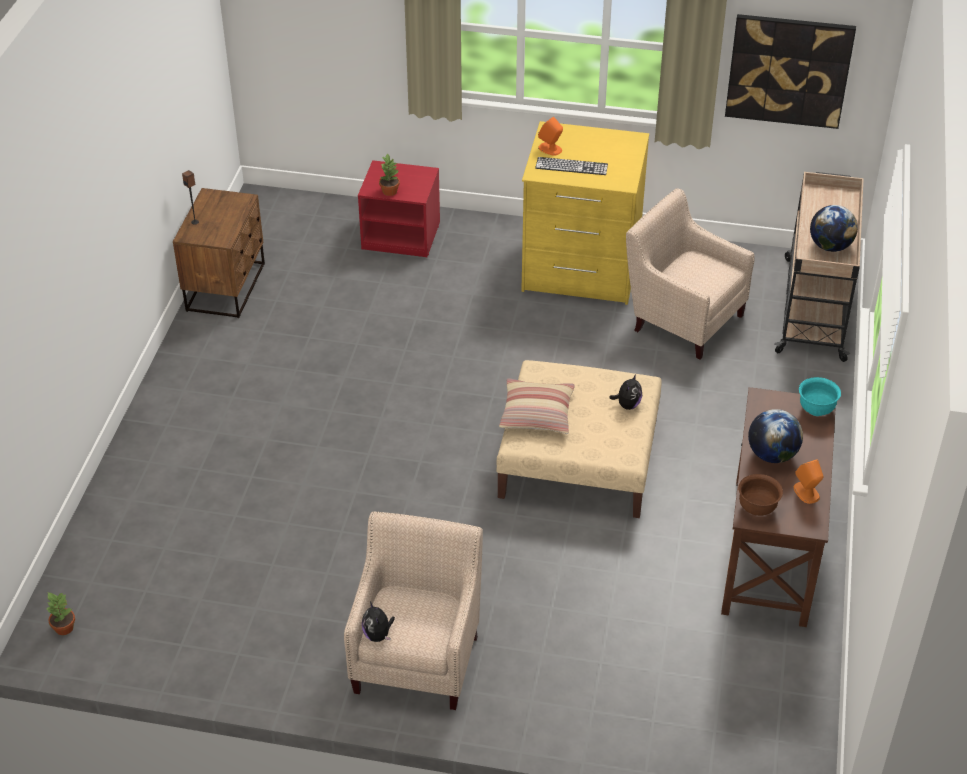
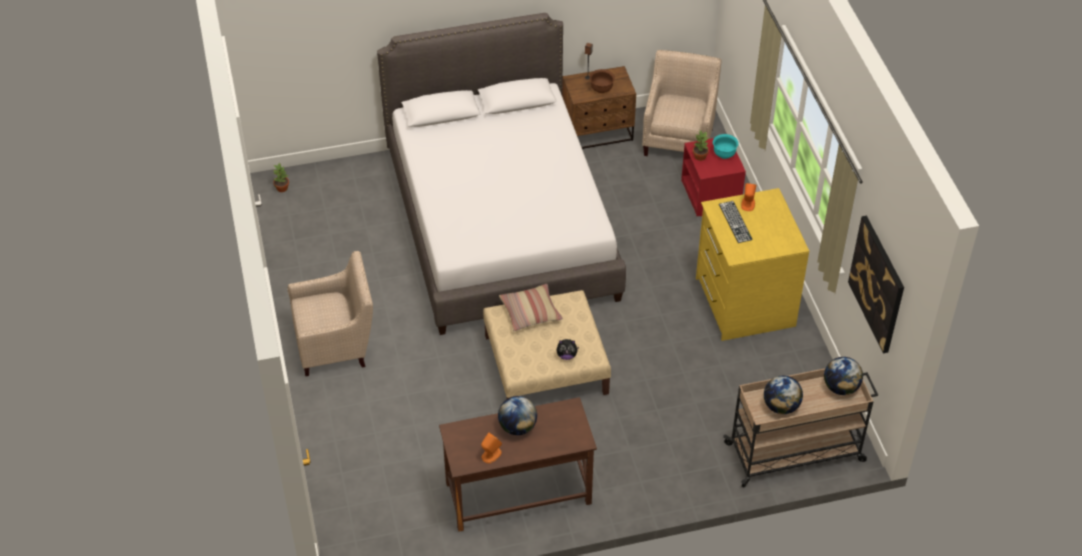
camera: 65 degrees right, 5 degrees up
plush toy [362,601,395,642] -> none
beige armchair [626,188,755,360] -> beige armchair moved to [642,50,721,156]
brown bowl [738,474,783,516] -> brown bowl moved to [590,69,615,93]
turquoise bowl [799,377,841,416] -> turquoise bowl moved to [713,134,739,159]
none -> white bed [377,13,626,335]
none -> globe [824,357,863,395]

